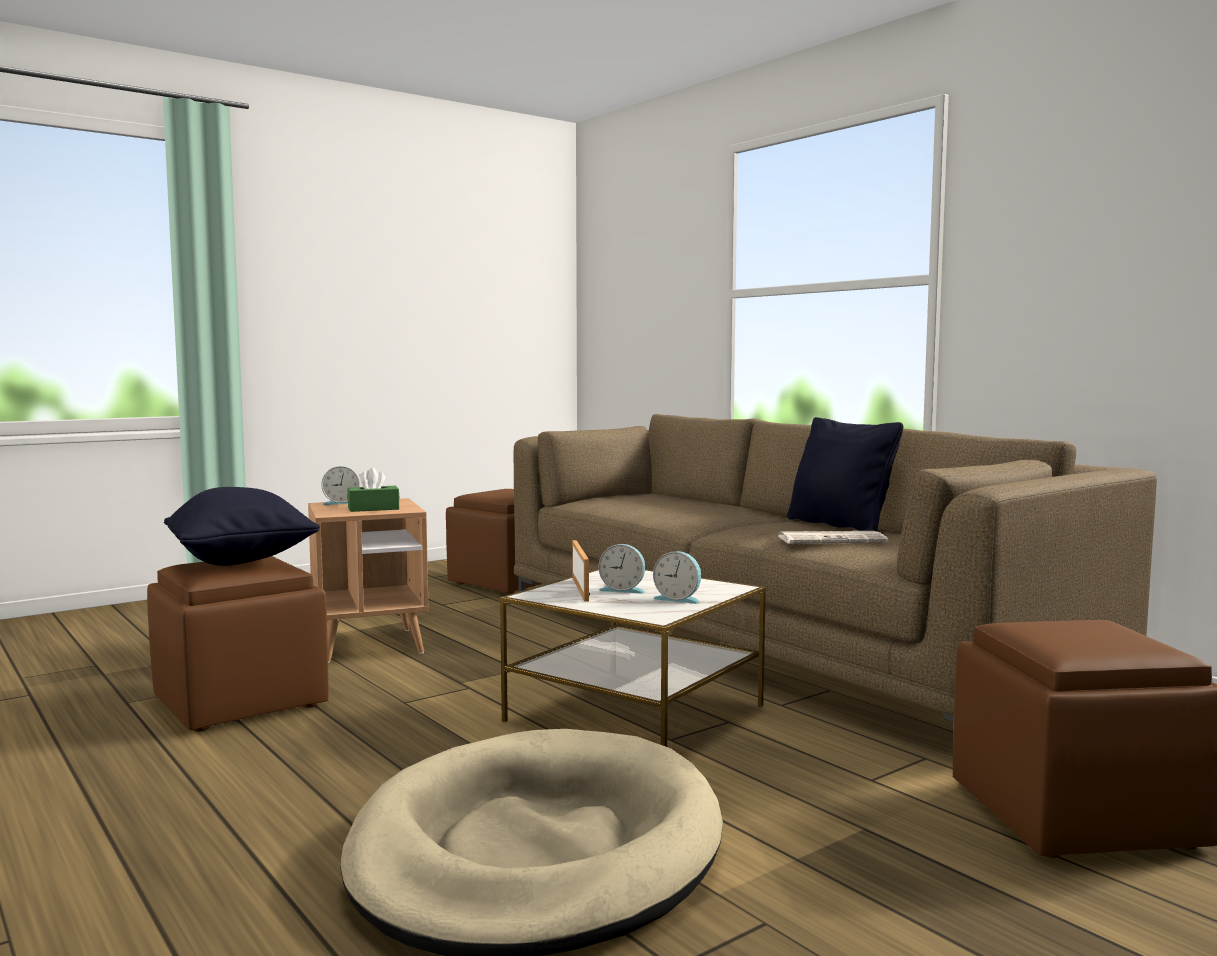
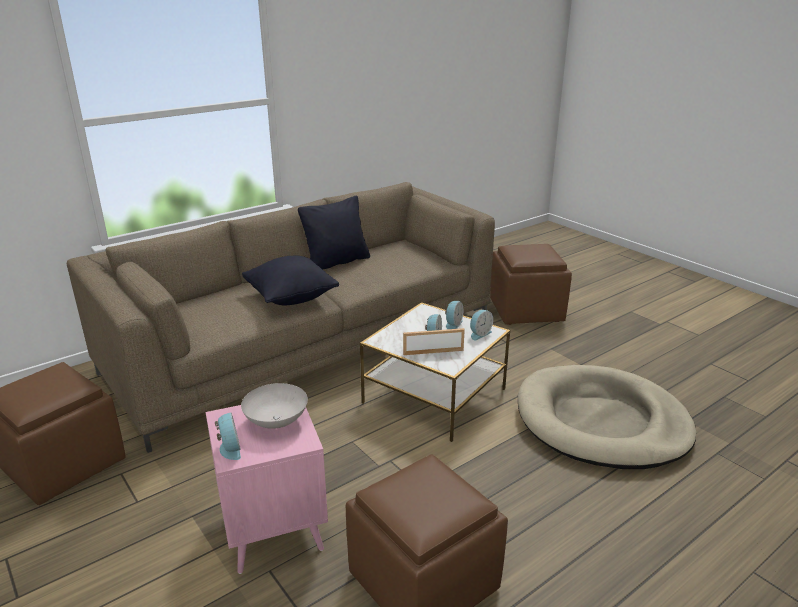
camera: 90 degrees left, 20 degrees up
black pillow [164,487,320,566] -> black pillow moved to [242,256,339,305]
brown side table [308,498,429,663] -> pink side table [206,405,328,574]
green tissue box [347,468,400,512] -> white bowl [241,383,308,429]
newspaper [779,531,888,544] -> none
none -> alarm clock [470,310,493,341]

